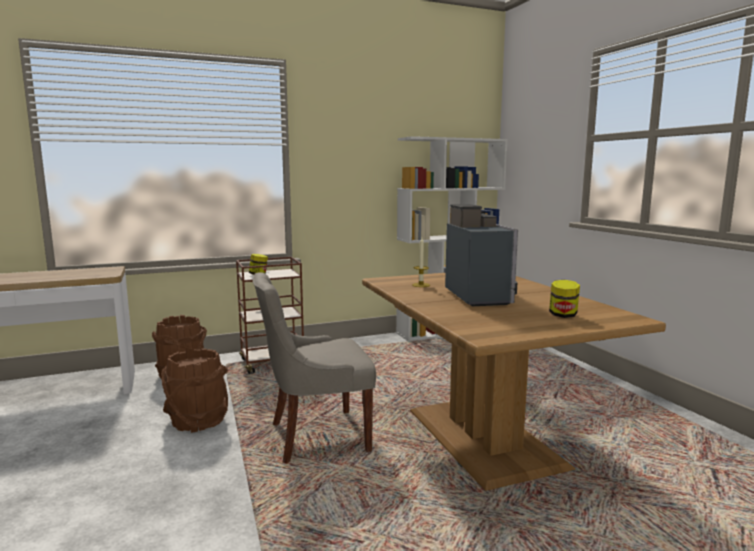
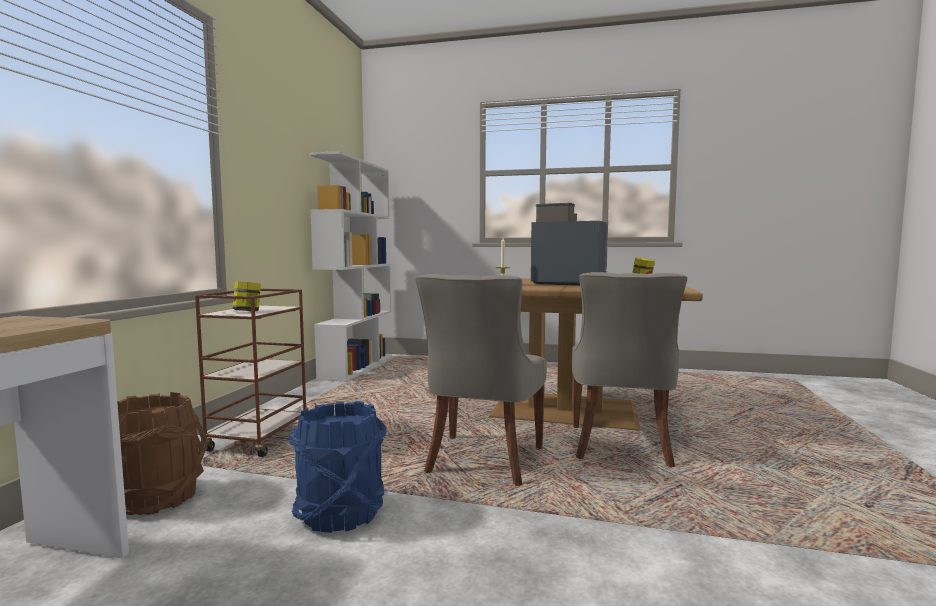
camera: 55 degrees left, 5 degrees down
brown bucket [161,348,228,433] -> blue bucket [288,401,387,533]
none -> grey chair [572,272,687,468]

